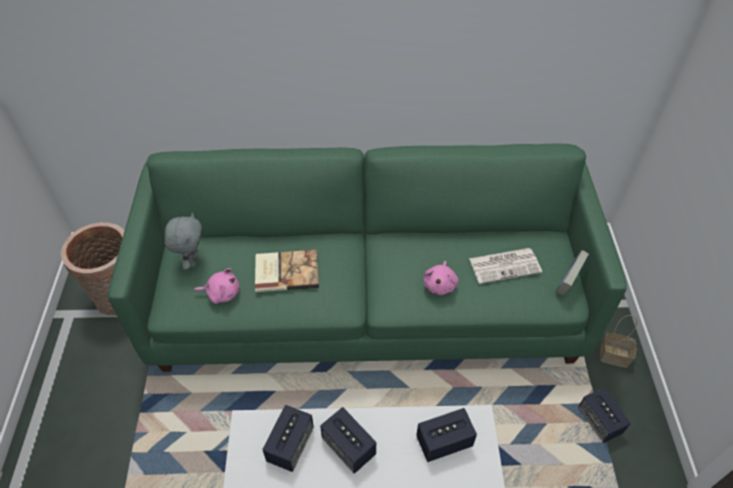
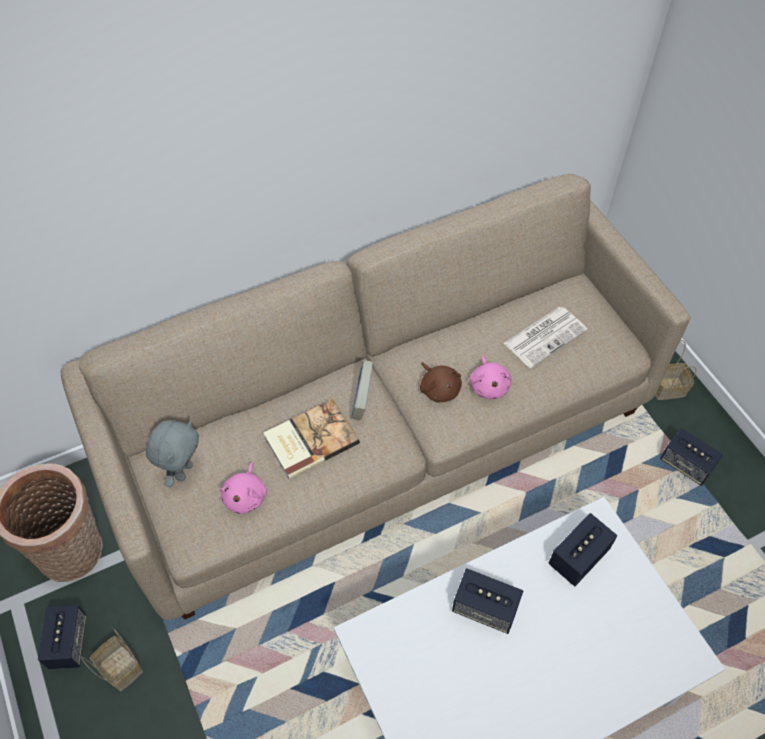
camera: 25 degrees left, 5 degrees up
green sofa [108,143,627,372] -> beige sofa [61,174,691,620]
grey plush toy [165,213,202,269] -> grey plush toy turned 45 degrees clockwise [146,420,199,487]
pink plush toy [194,268,240,304] -> pink plush toy turned 120 degrees clockwise [220,462,267,514]
speaker [262,405,314,472] -> speaker moved to [38,605,87,669]
book [556,250,589,295] -> book moved to [351,360,373,420]
none -> basket [81,629,143,691]
none -> brown plush toy [420,362,462,403]

